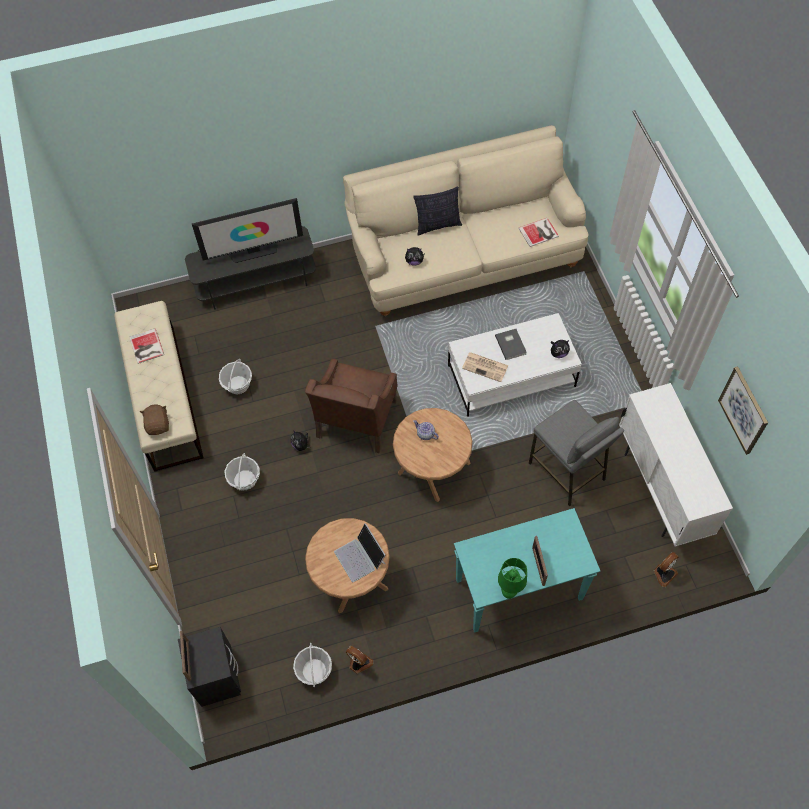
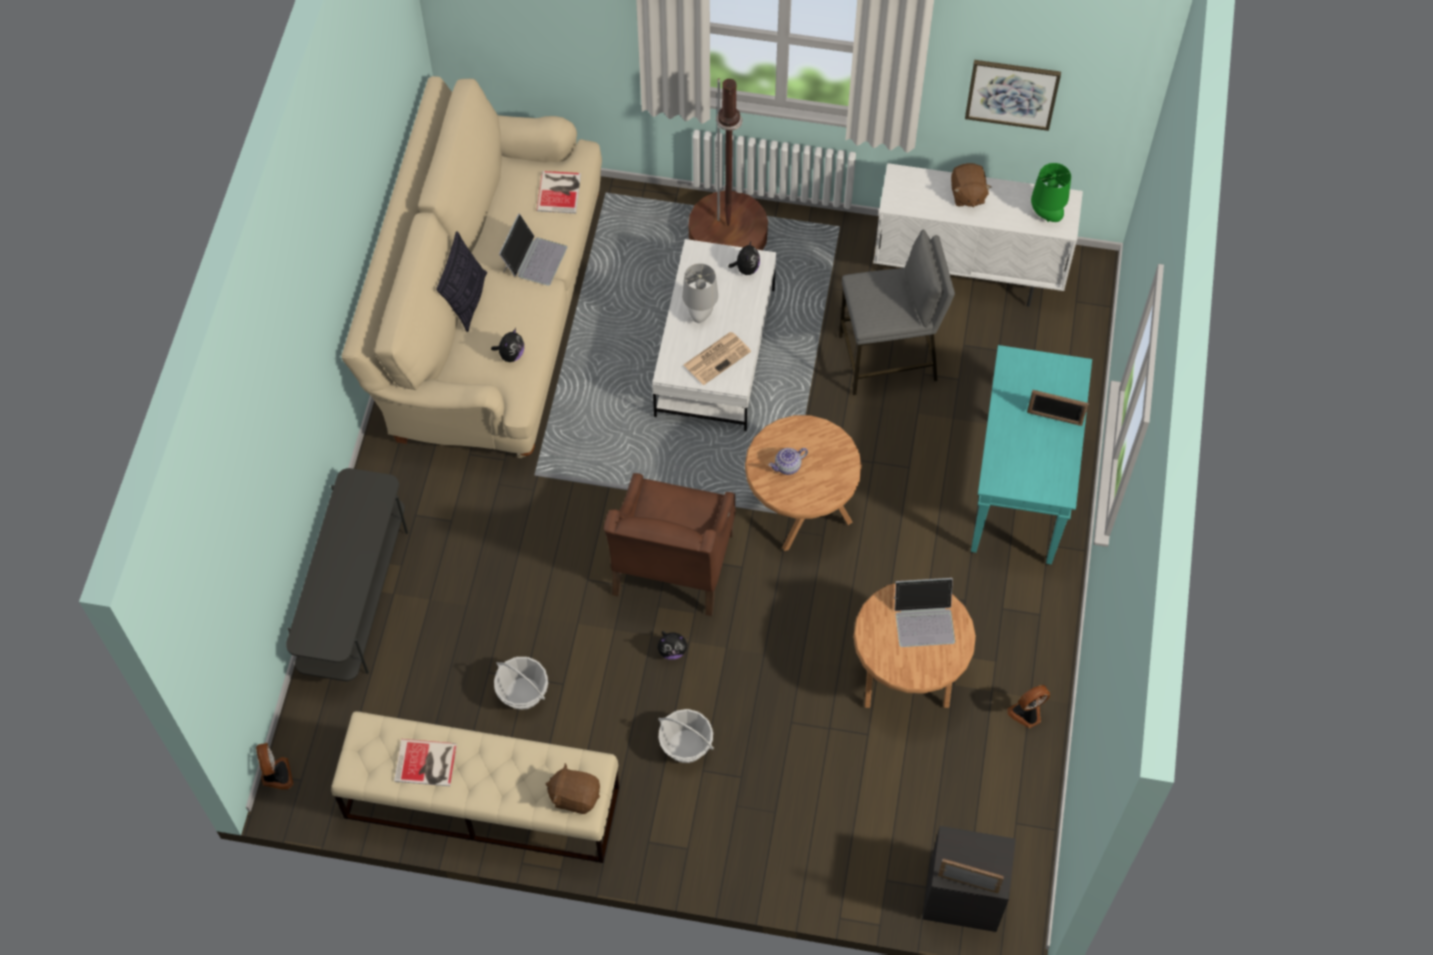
camera: 65 degrees left, 0 degrees up
television [192,198,303,263] -> none
basket [293,643,332,687] -> none
brown armchair [305,359,398,453] -> brown armchair turned 60 degrees clockwise [604,473,736,616]
grey book [495,329,527,360] -> grey table lamp [682,263,718,323]
green table lamp [498,558,527,599] -> green table lamp moved to [1031,163,1071,222]
fan [654,552,679,587] -> fan moved to [256,743,294,789]
none -> laptop [499,214,567,286]
none -> brown floor lamp [689,78,768,250]
none -> brown plush toy [951,163,991,207]

